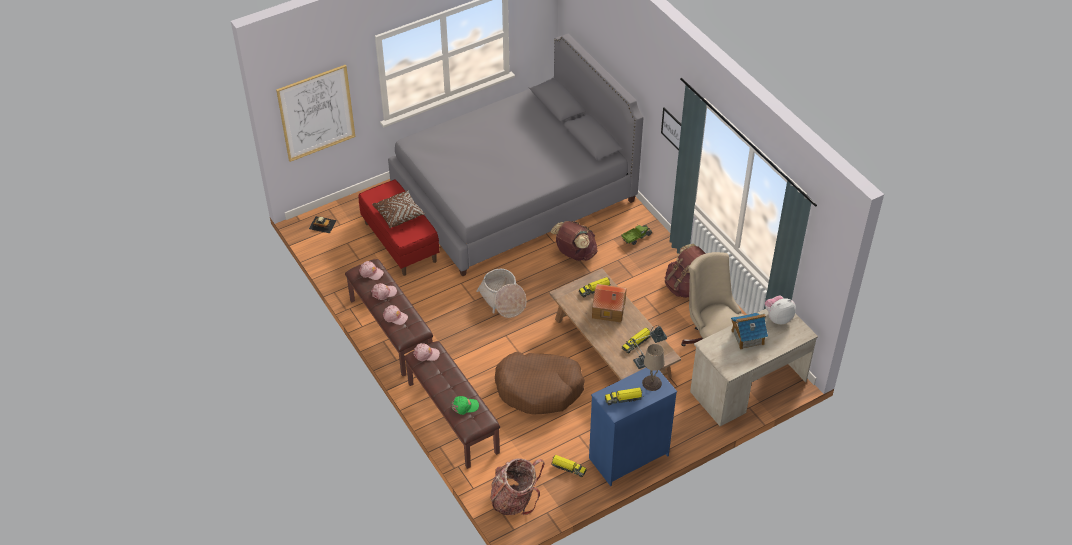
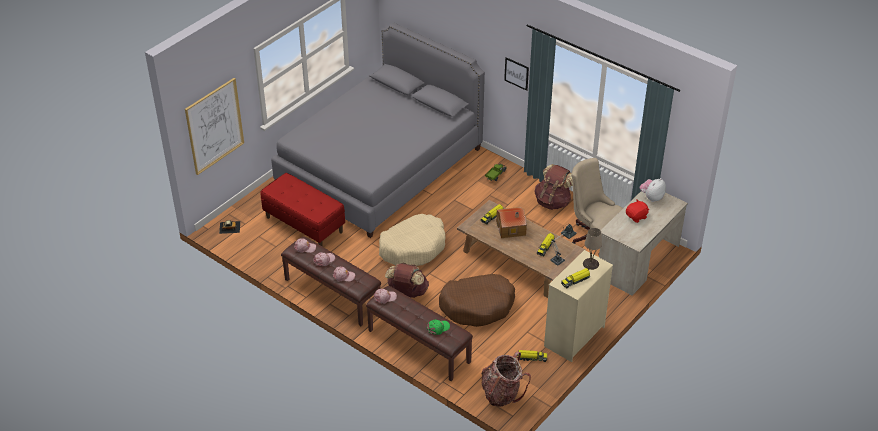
camera: 20 degrees left, 5 degrees down
brown pillow [372,190,425,229] -> none
basket [477,269,527,318] -> beige dog bed [379,214,445,266]
brown backpack [551,221,598,261] -> brown backpack moved to [385,263,429,298]
blue dresser [589,368,677,486] -> beige dresser [544,250,613,362]
toy house [731,313,768,350] -> red plush toy [626,200,649,223]

